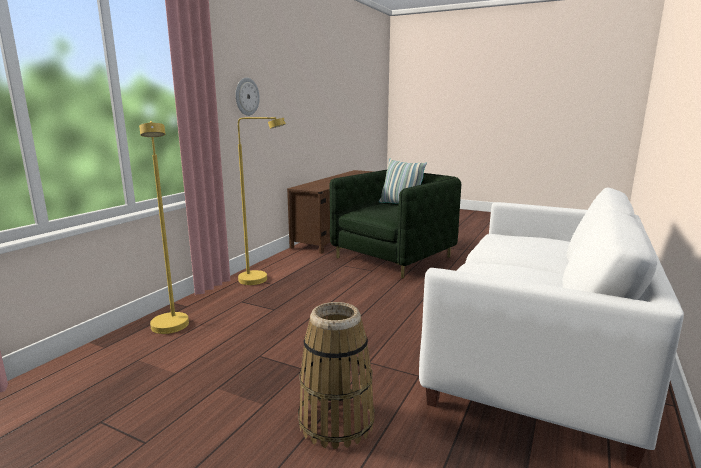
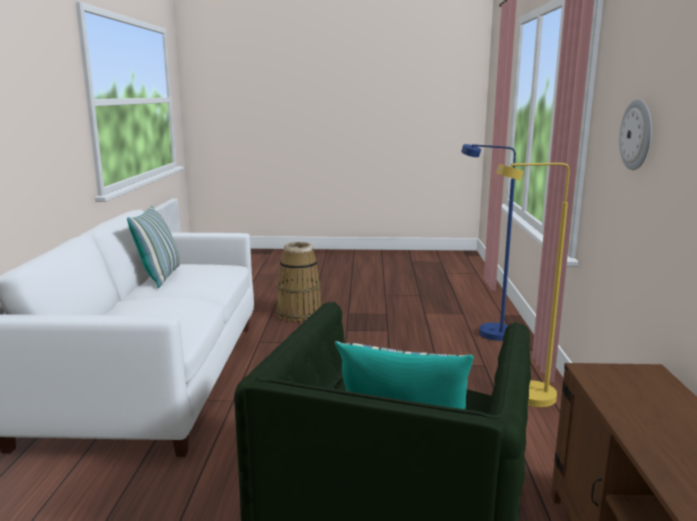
camera: 155 degrees right, 0 degrees up
yellow floor lamp [139,121,189,334] -> blue floor lamp [461,144,516,341]
none -> pillow [127,205,180,288]

